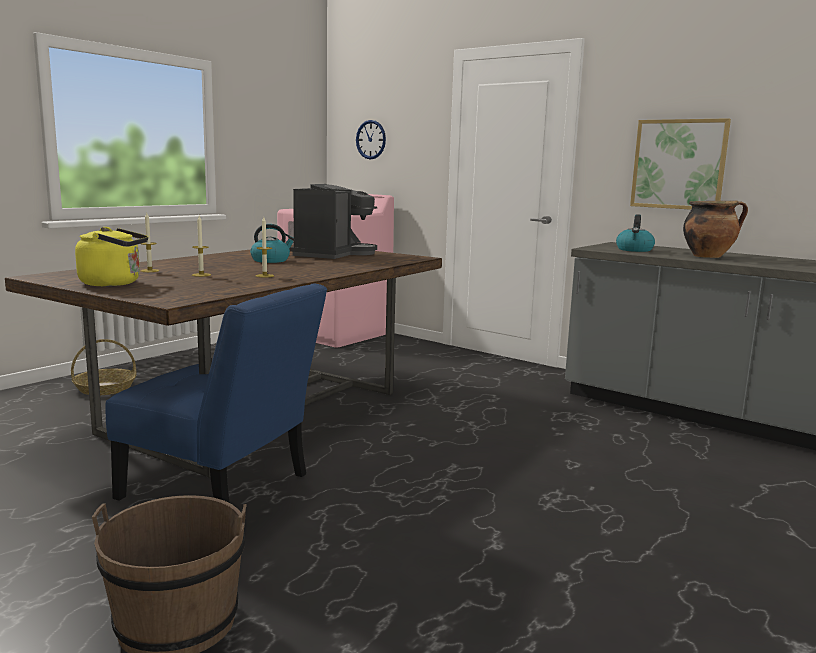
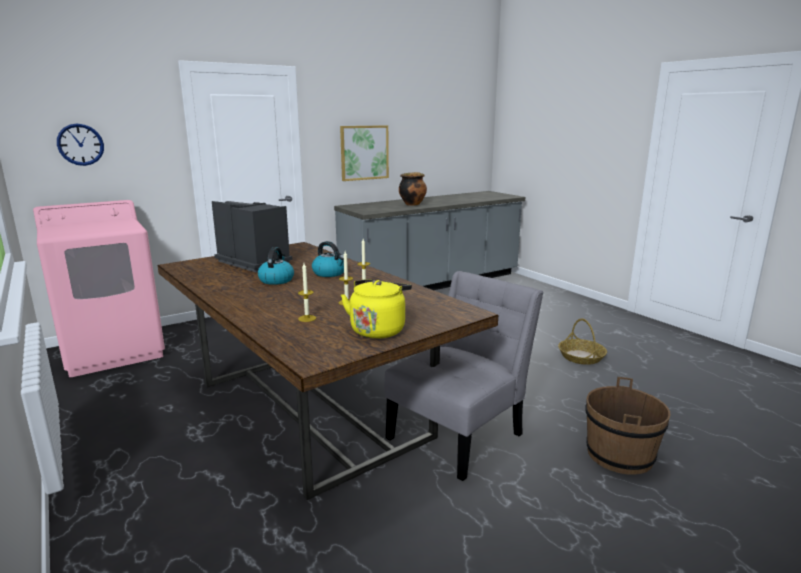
camera: 70 degrees left, 5 degrees up
basket [71,339,136,395] -> basket moved to [558,318,607,365]
blue chair [106,283,327,503] -> grey chair [384,271,544,481]
kettle [616,214,655,252] -> kettle moved to [312,241,344,277]

